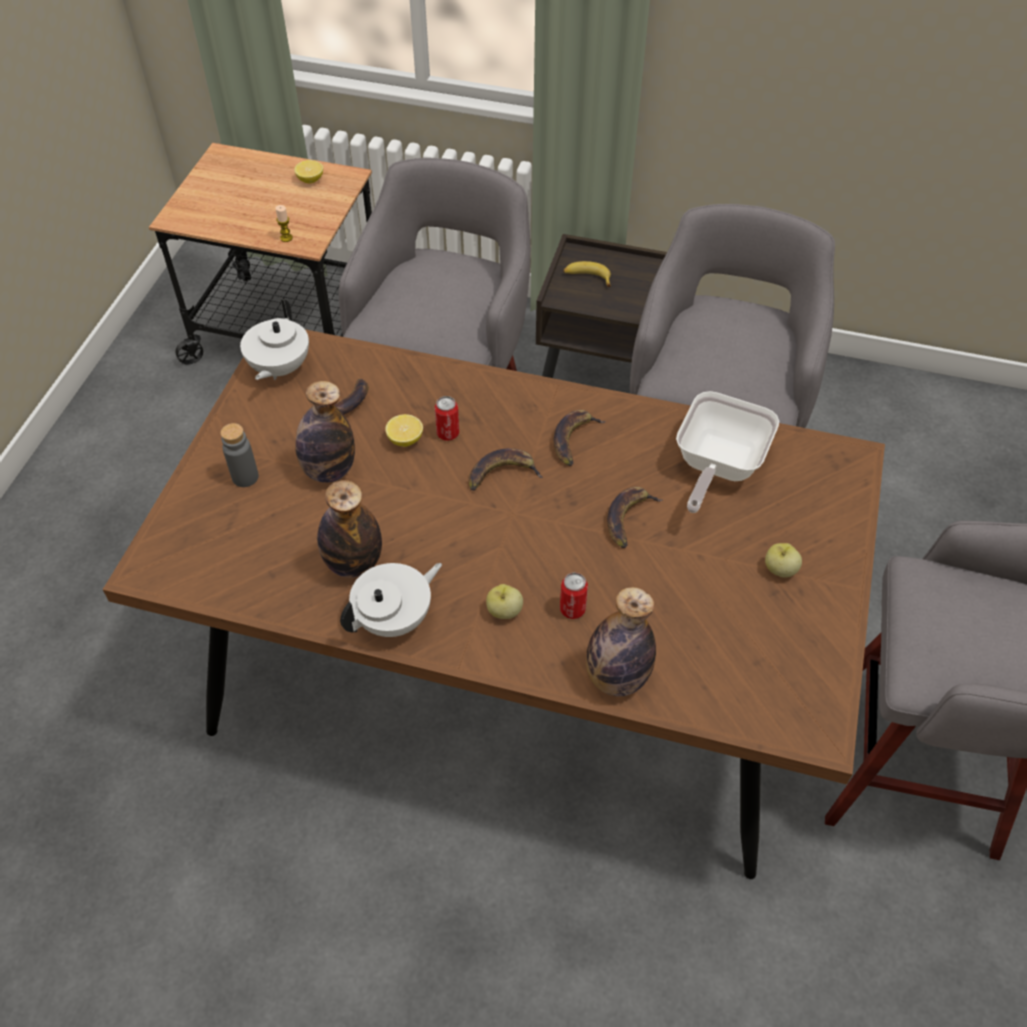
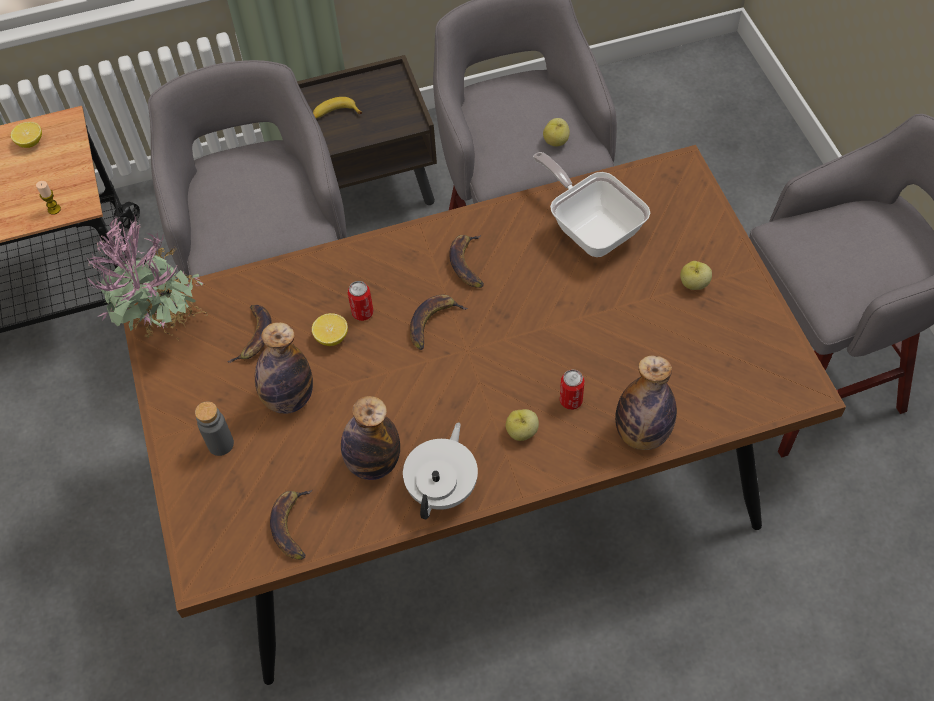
camera: 30 degrees left, 5 degrees up
white teapot [240,300,309,380] -> potted plant [87,214,208,341]
banana [607,487,663,548] -> banana moved to [270,490,312,560]
frying pan [676,391,779,513] -> frying pan turned 150 degrees clockwise [533,152,650,257]
none -> apple [543,118,570,146]

